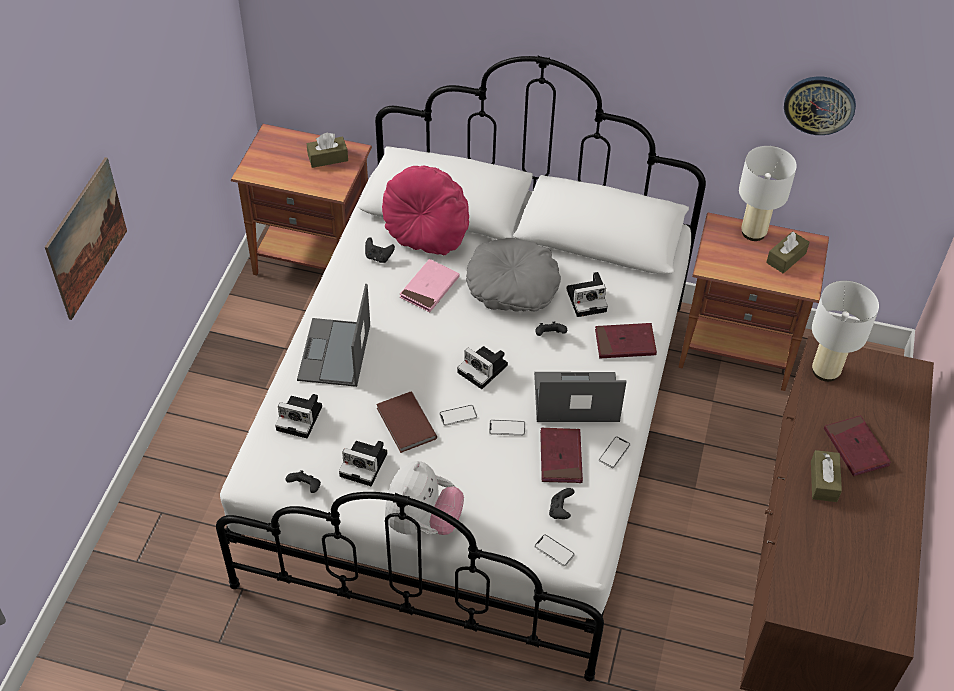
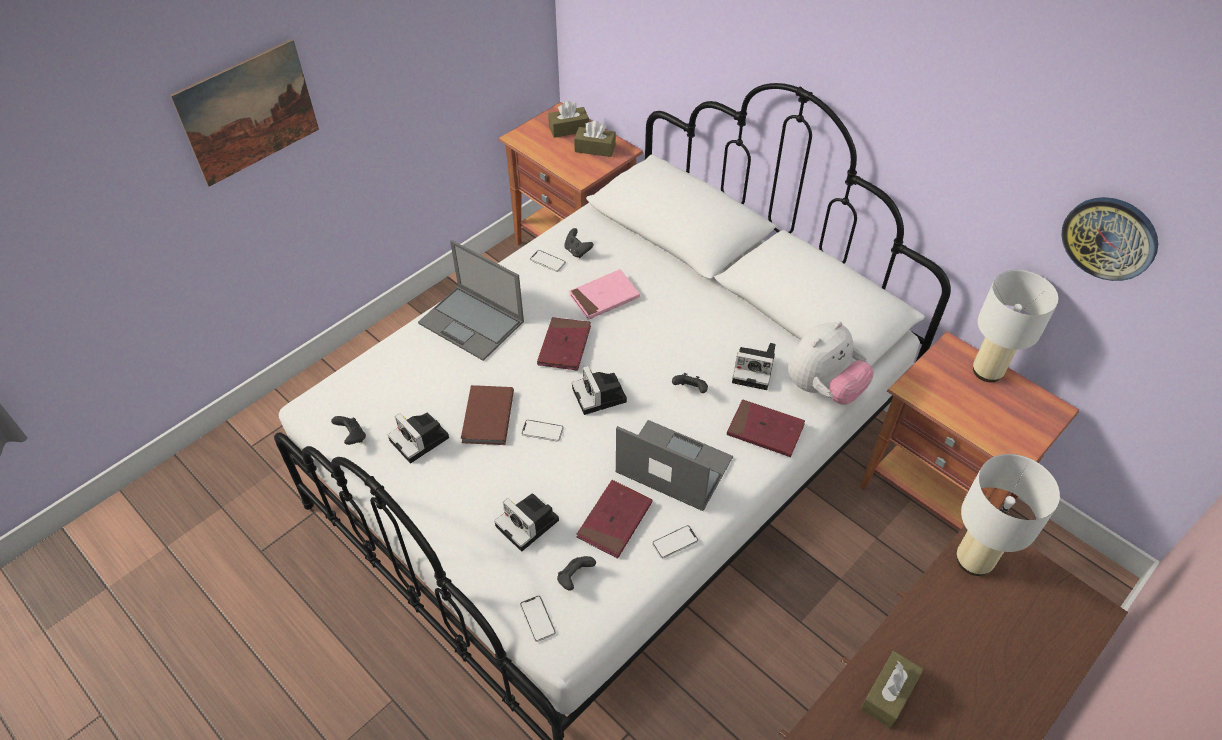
camera: 30 degrees right, 0 degrees up
camera [275,394,322,438] -> camera moved to [494,493,559,552]
laptop [297,284,370,387] -> laptop turned 90 degrees counterclockwise [418,240,524,361]
pink pillow [382,166,469,255] -> none
plush toy [385,461,464,535] -> plush toy moved to [788,321,874,405]
grey pillow [466,238,561,311] -> none
phone [489,420,525,436] -> phone moved to [530,250,566,272]
brown tissue box [766,231,810,274] -> brown tissue box moved to [548,101,589,138]
red book [824,415,891,476] -> red book moved to [537,317,591,371]

